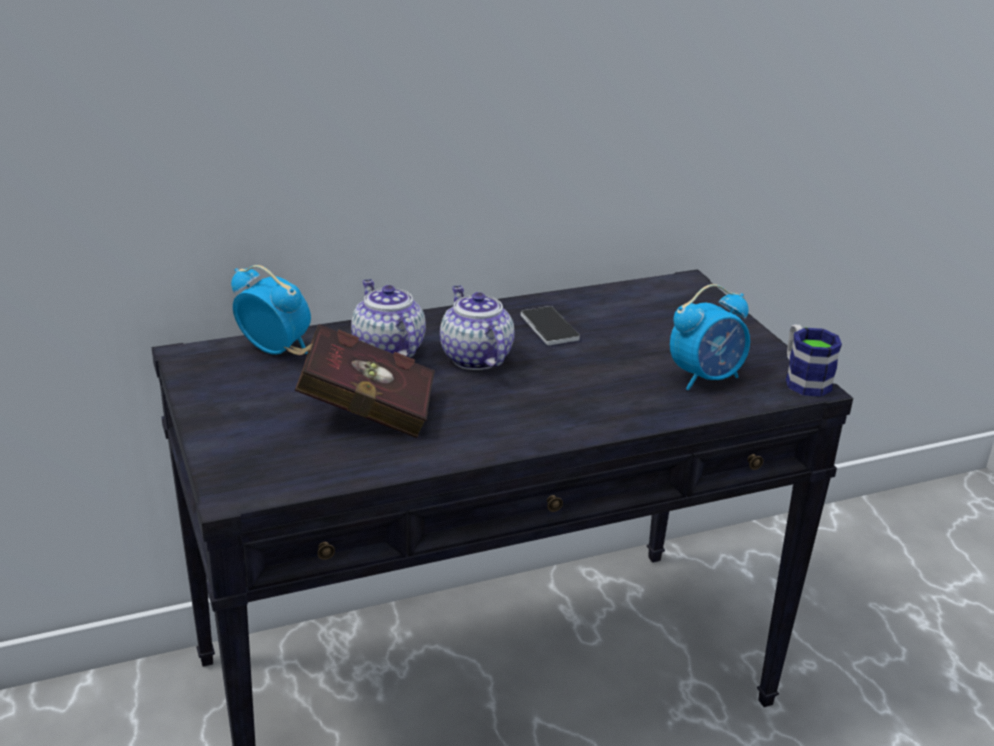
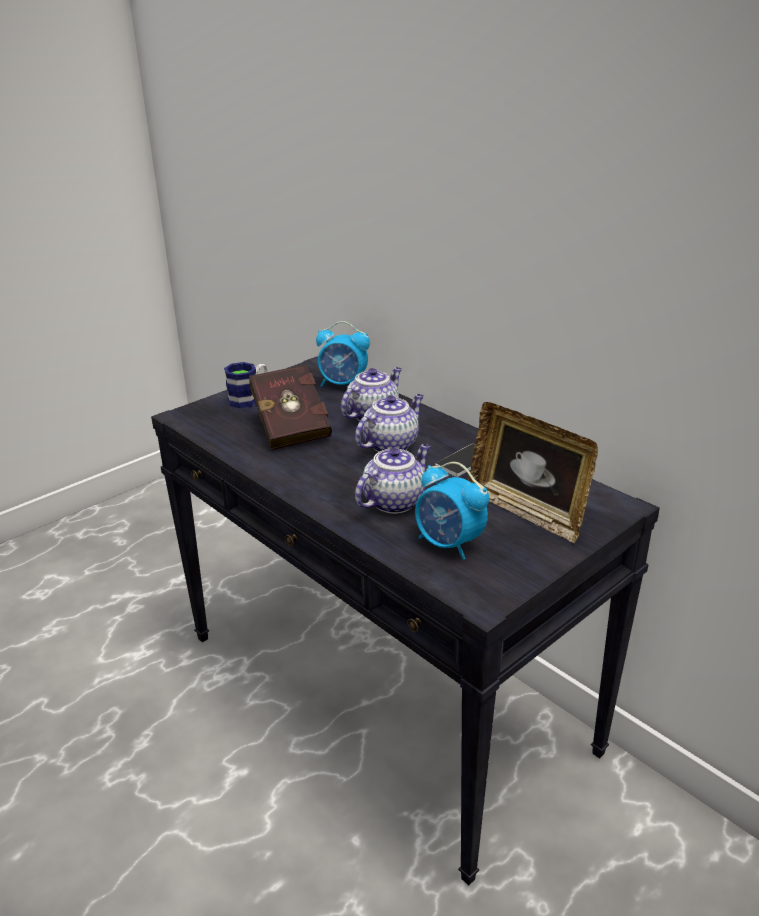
camera: 70 degrees right, 0 degrees up
alarm clock [231,265,311,355] -> alarm clock turned 90 degrees clockwise [316,321,370,387]
mug [786,324,842,397] -> mug moved to [224,362,267,408]
none -> teapot [355,444,430,514]
none -> picture frame [468,402,598,543]

